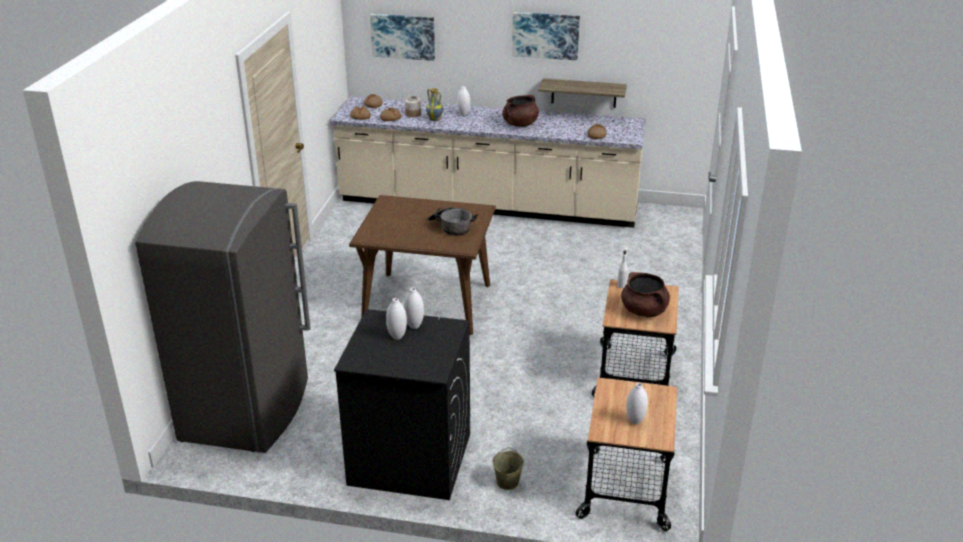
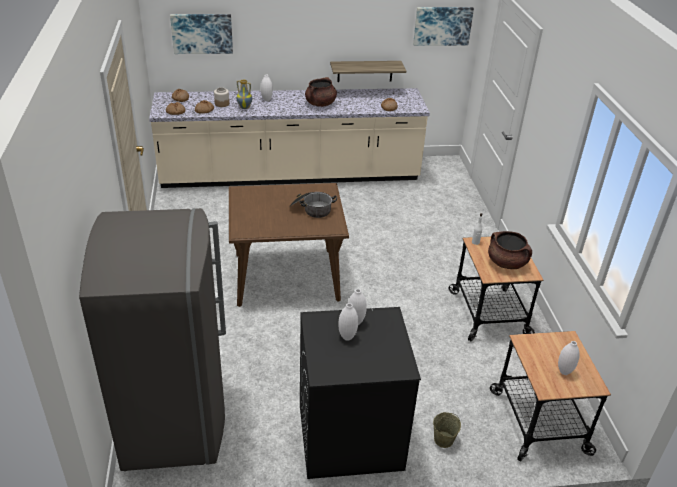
camera: 20 degrees left, 5 degrees up
picture [512,12,580,60] -> picture moved to [413,7,474,46]

